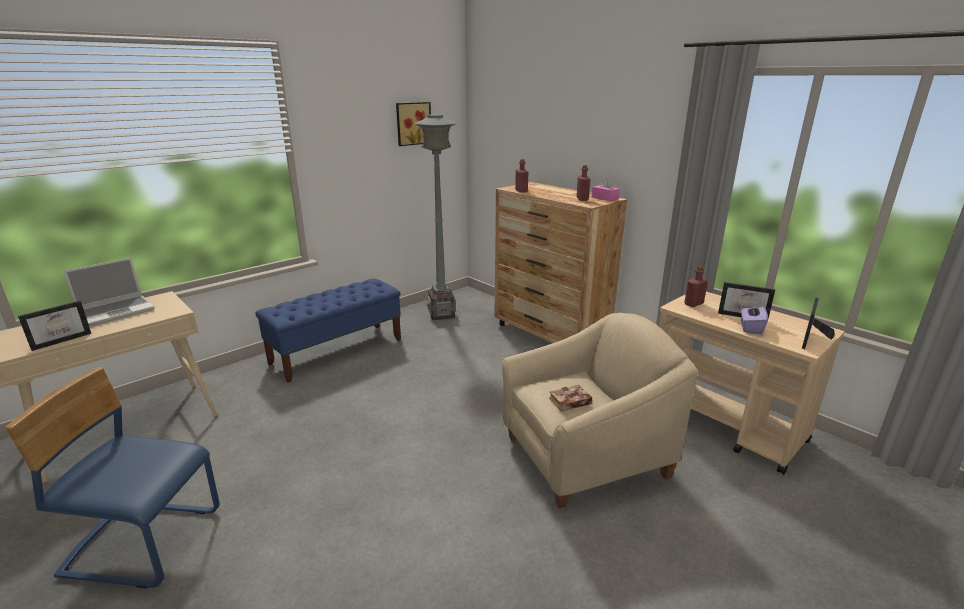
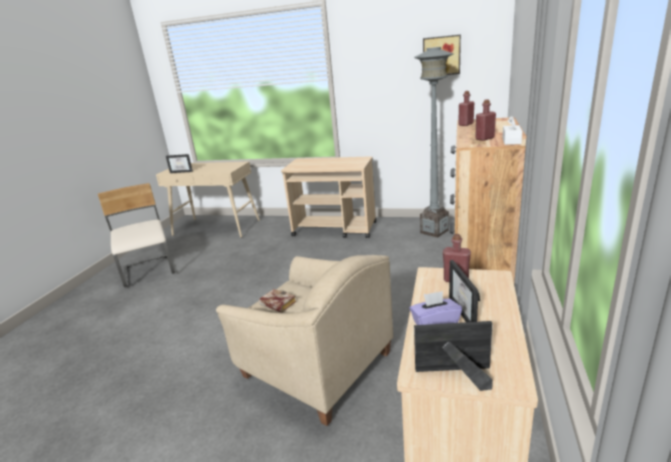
camera: 60 degrees right, 0 degrees up
blue chair [5,367,220,588] -> beige chair [98,183,175,287]
laptop [64,257,154,327] -> none
blue bench [255,279,401,383] -> beige cart [281,156,376,238]
pink tissue box [592,177,620,201] -> white tissue box [502,116,522,145]

